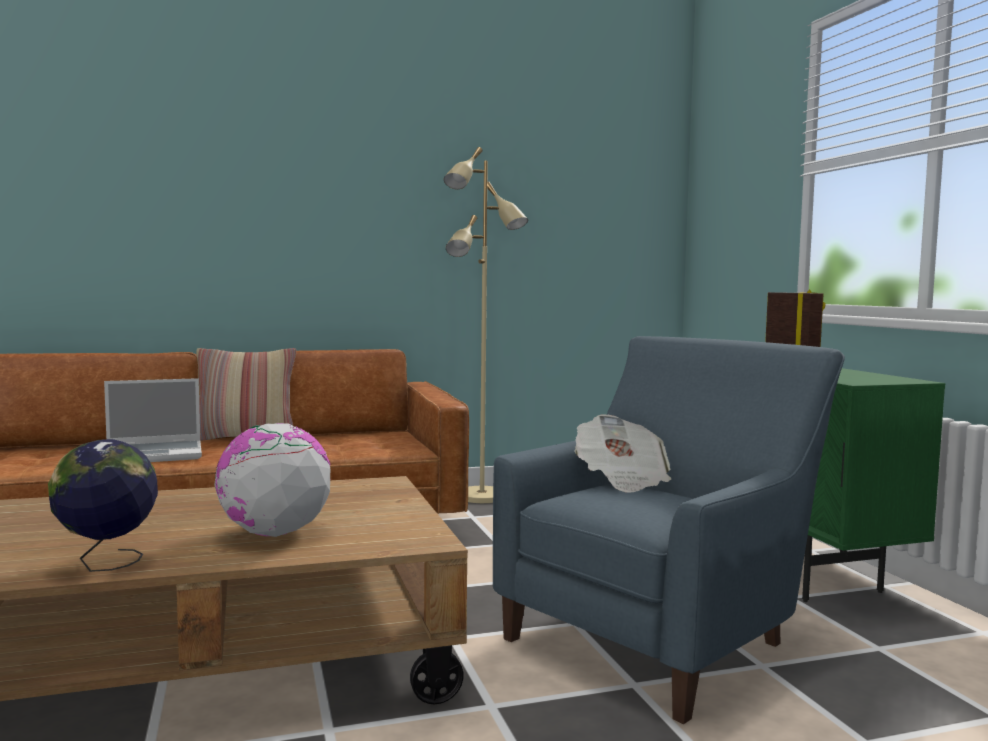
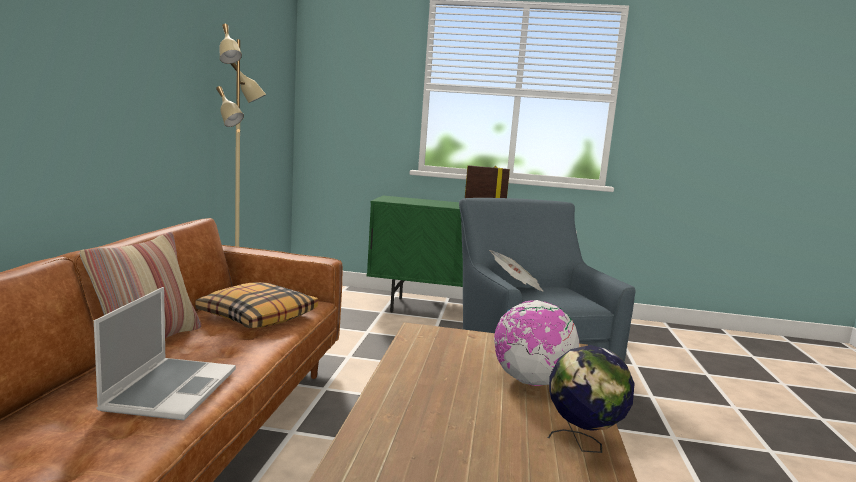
camera: 65 degrees left, 5 degrees up
none -> pillow [195,282,318,328]

